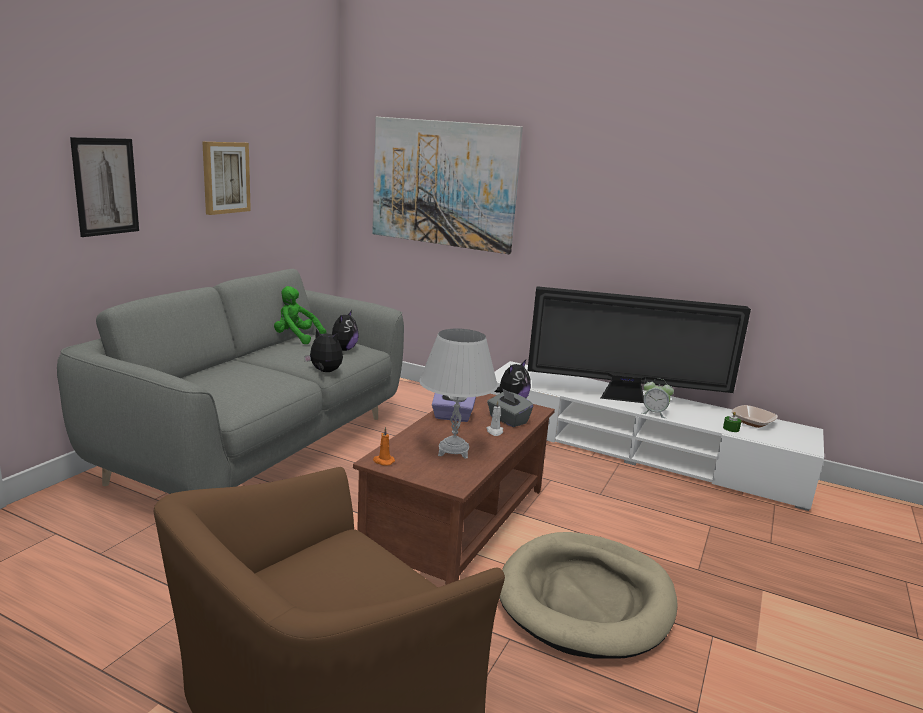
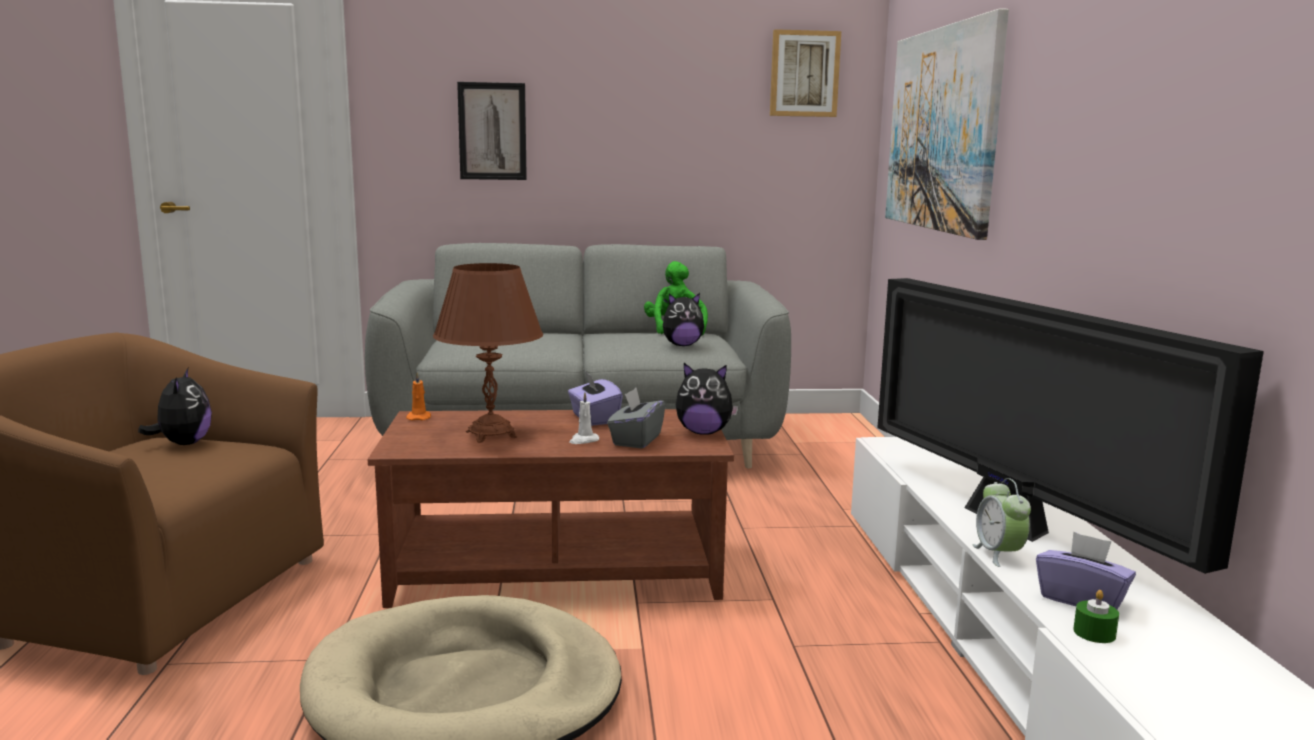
camera: 60 degrees right, 5 degrees down
picture [202,142,251,215] -> picture moved to [770,29,841,117]
plush toy [304,329,343,372] -> plush toy moved to [138,368,212,445]
white table lamp [419,329,498,459] -> brown table lamp [433,263,543,443]
bowl [732,405,778,428] -> none
none -> purple tissue box [1036,532,1136,609]

